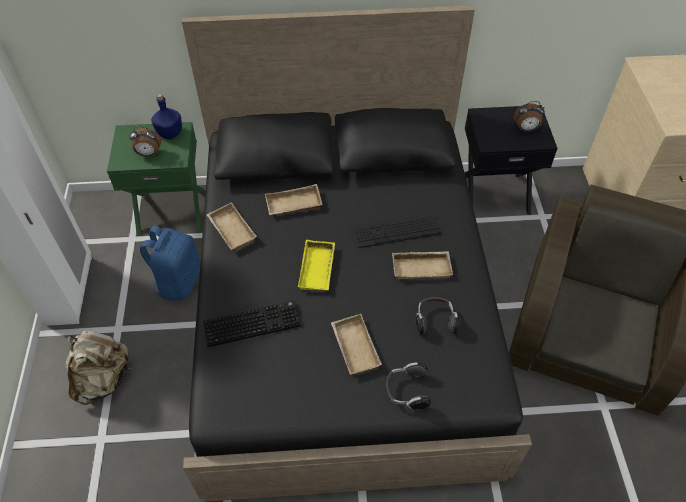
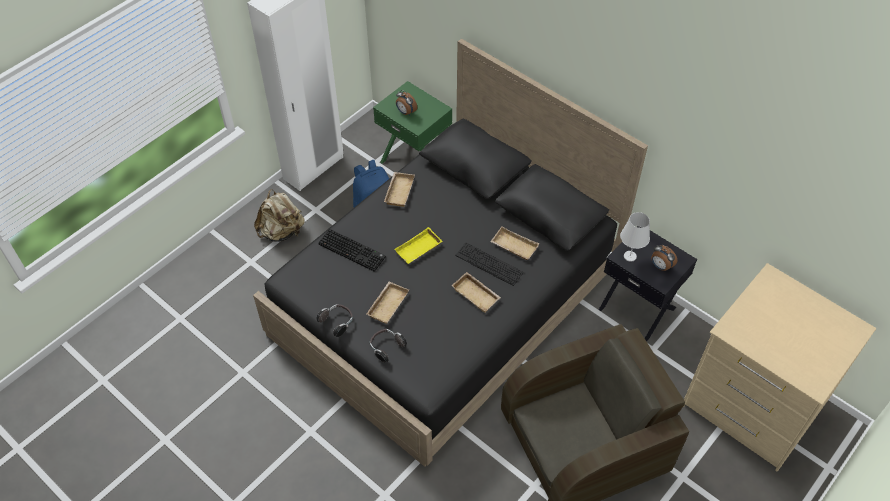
camera: 45 degrees right, 0 degrees up
blue bottle [151,94,182,140] -> none
beige tray [265,184,323,215] -> beige tray moved to [490,226,540,260]
headphones [416,297,459,335] -> headphones moved to [316,304,353,337]
none -> white table lamp [620,212,650,262]

